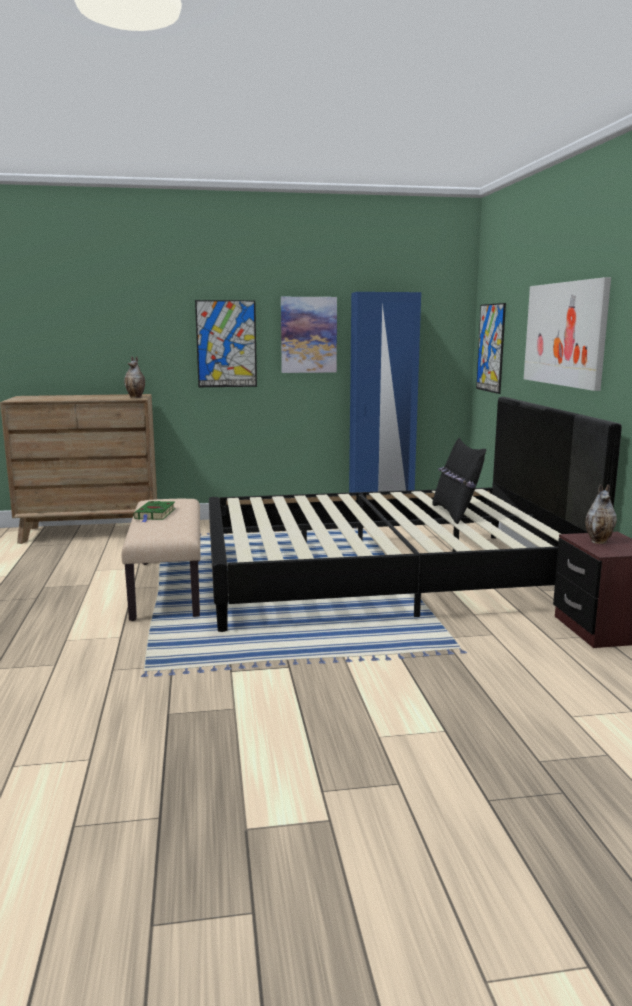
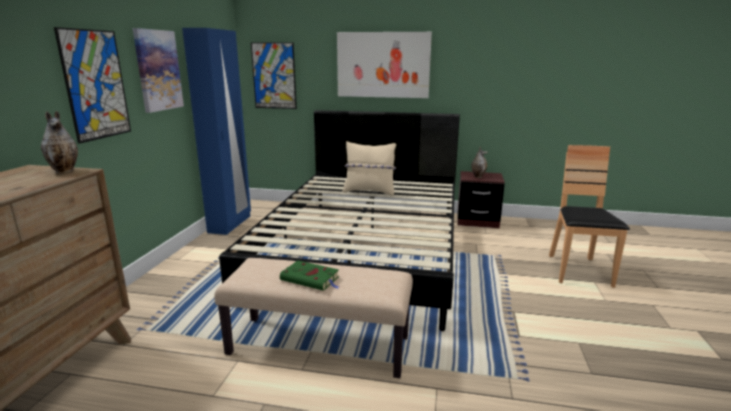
camera: 70 degrees left, 5 degrees up
black pillow [432,438,487,524] -> beige pillow [342,141,396,196]
none -> brown chair [549,145,630,288]

